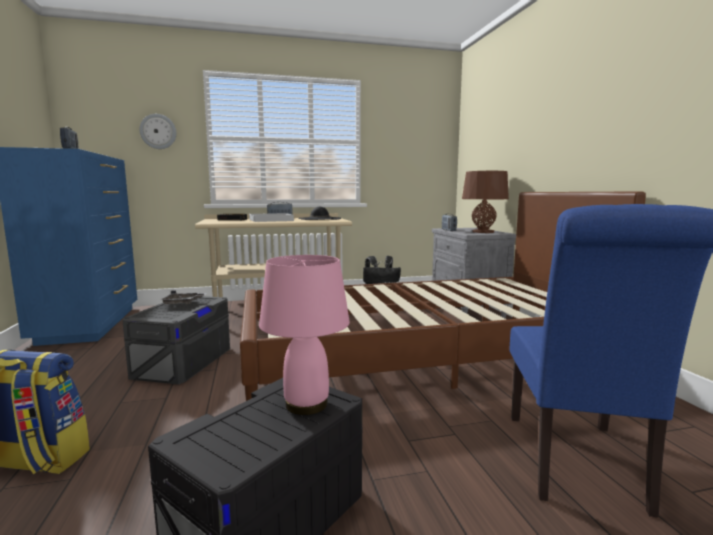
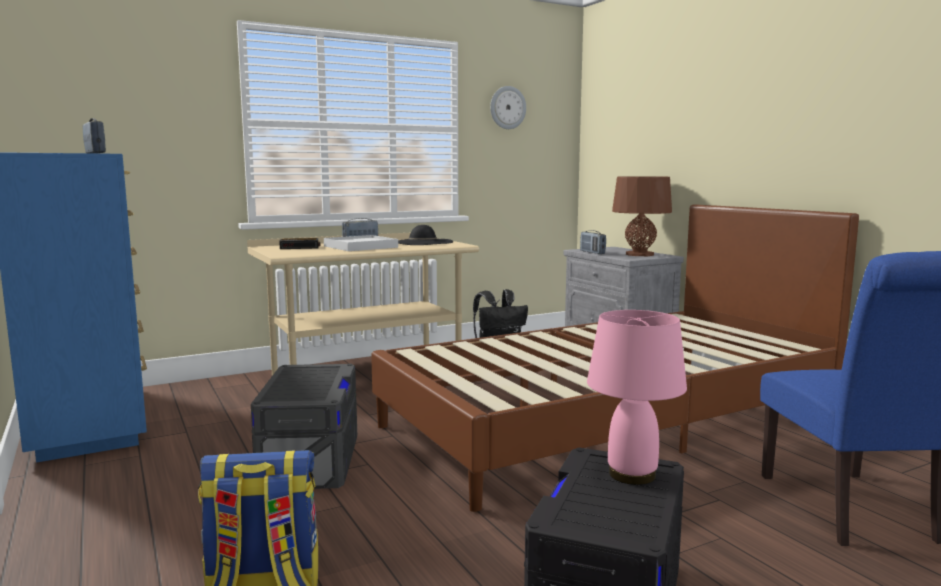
camera: 15 degrees left, 0 degrees up
wall clock [139,114,176,149] -> wall clock moved to [490,86,526,129]
grey tray [160,290,207,304] -> none

